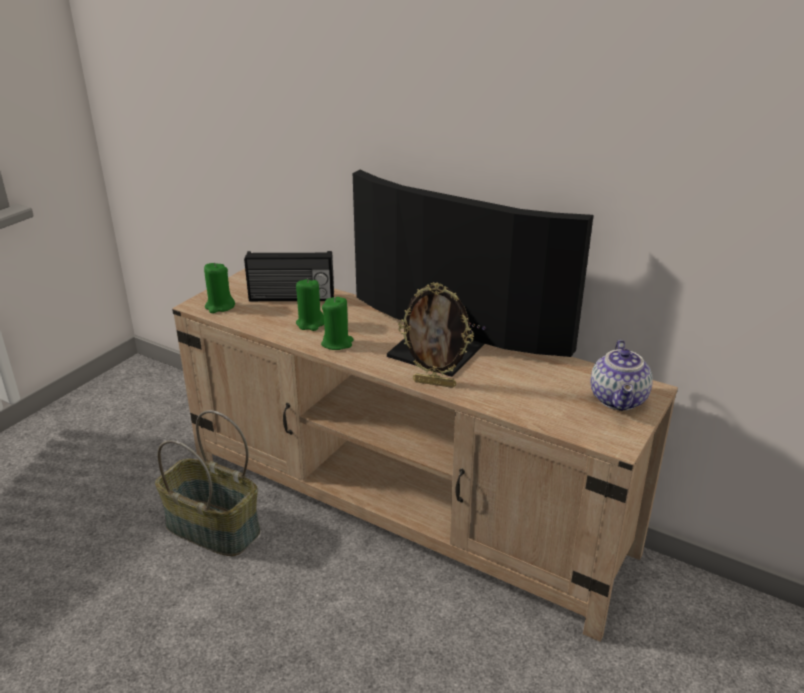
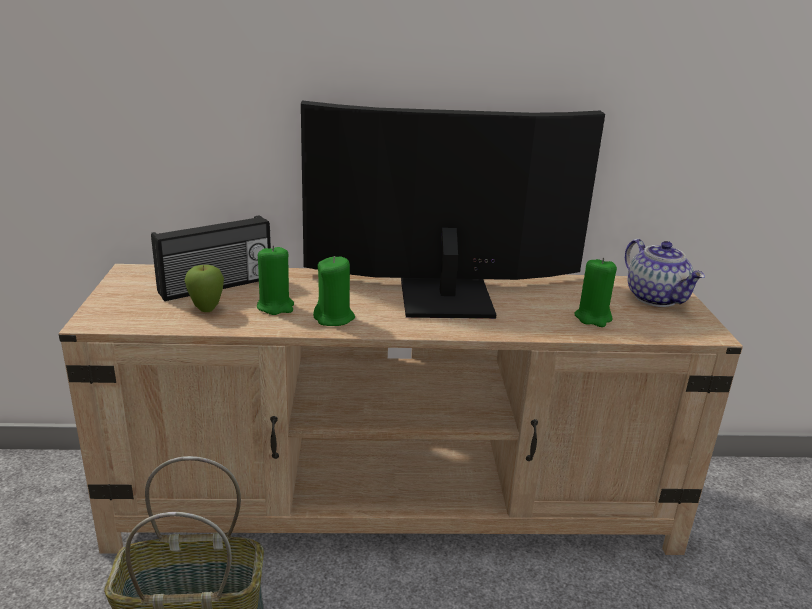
camera: 35 degrees left, 5 degrees down
green candle [204,263,235,313] -> green candle moved to [574,258,617,327]
picture frame [398,282,474,388] -> none
none -> apple [184,265,224,312]

